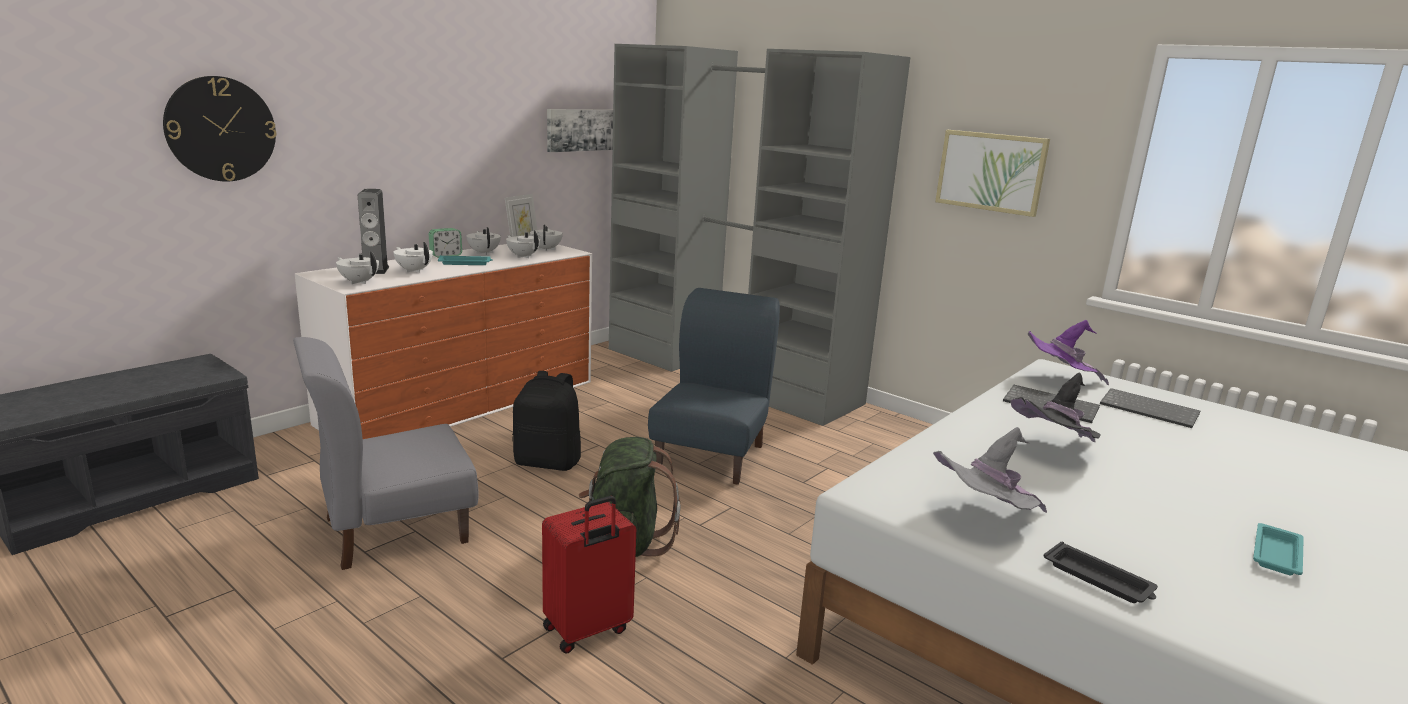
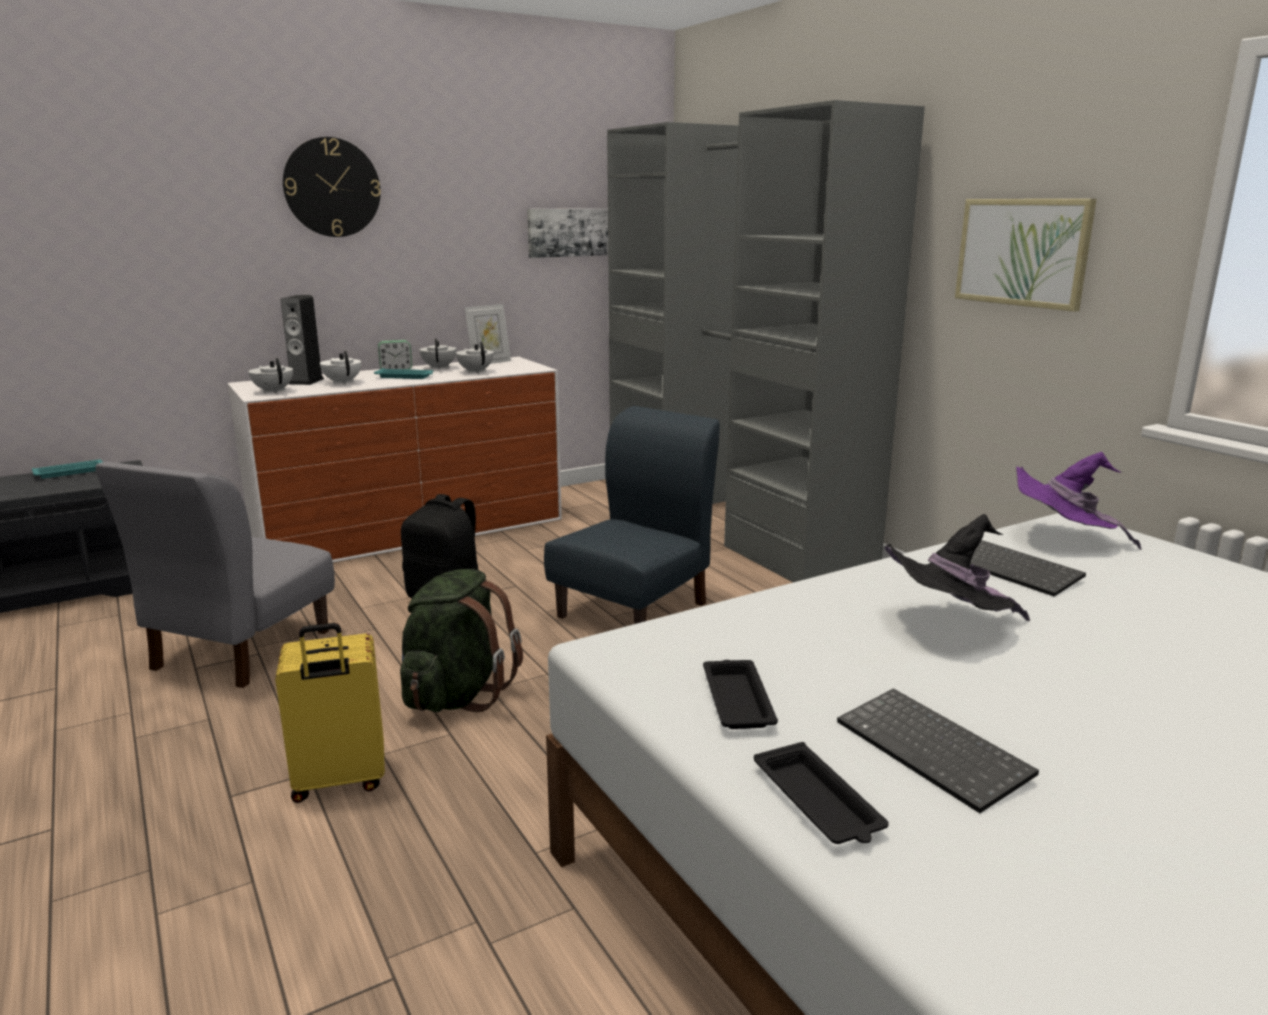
camera: 20 degrees right, 0 degrees up
wall clock [163,76,277,182] -> wall clock moved to [283,137,381,237]
grey chair [293,337,479,570] -> grey chair turned 60 degrees counterclockwise [95,462,335,688]
white teapot [530,224,563,251] -> none
red suitcase [542,496,636,654] -> yellow suitcase [275,623,385,803]
grey hat [933,427,1047,513] -> black tray [703,660,778,729]
keyboard [1100,388,1200,428] -> keyboard moved to [837,688,1039,813]
turquoise tray [1253,523,1304,575] -> turquoise tray moved to [32,460,103,479]

